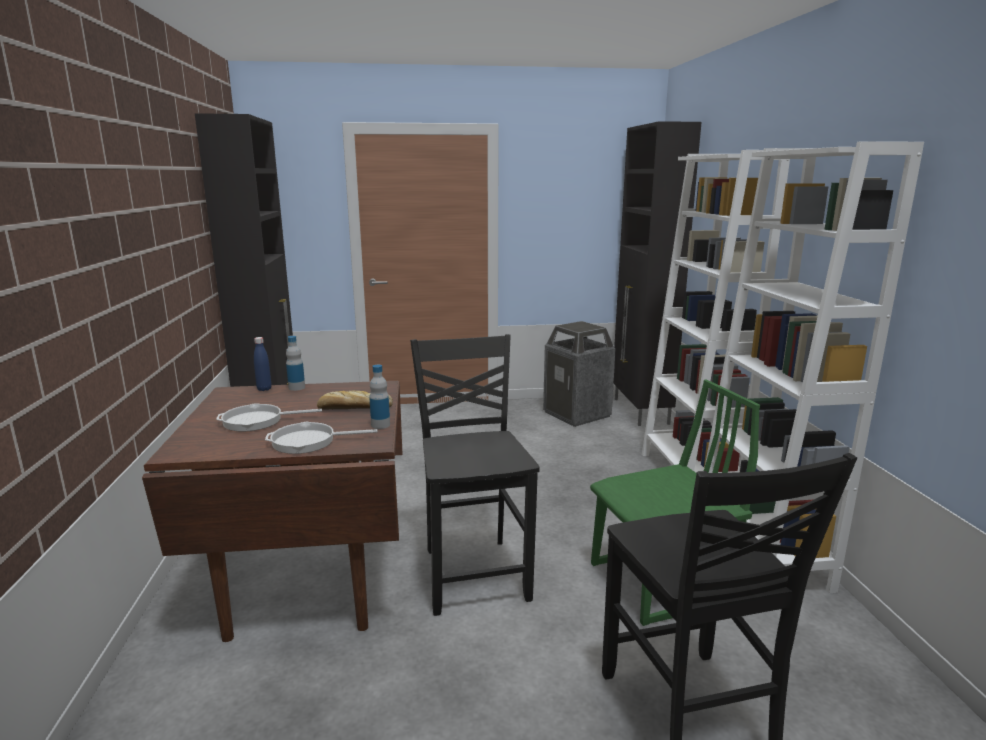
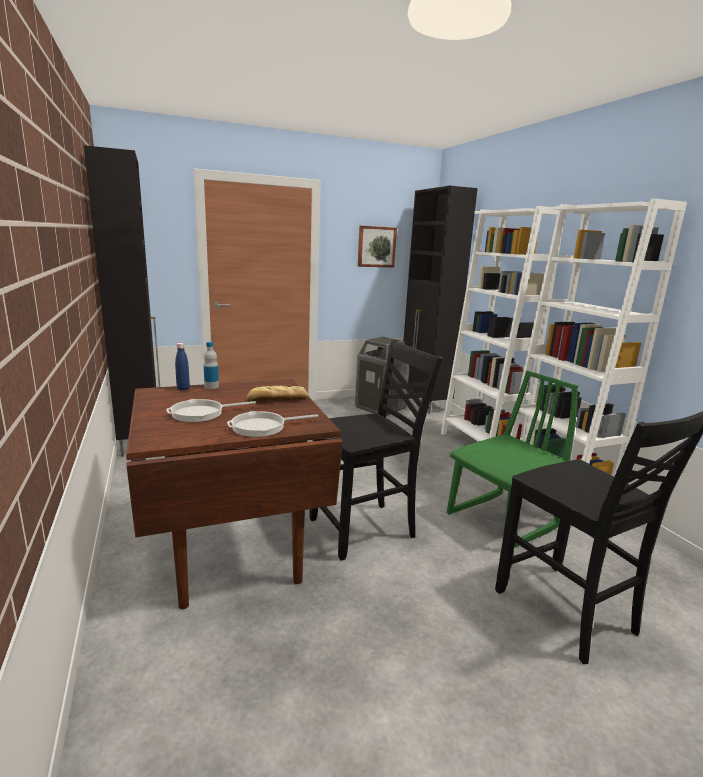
camera: 15 degrees left, 0 degrees up
bottle [369,365,390,429] -> none
black chair [410,334,540,616] -> black chair turned 90 degrees clockwise [309,340,442,561]
none -> picture [358,226,397,268]

